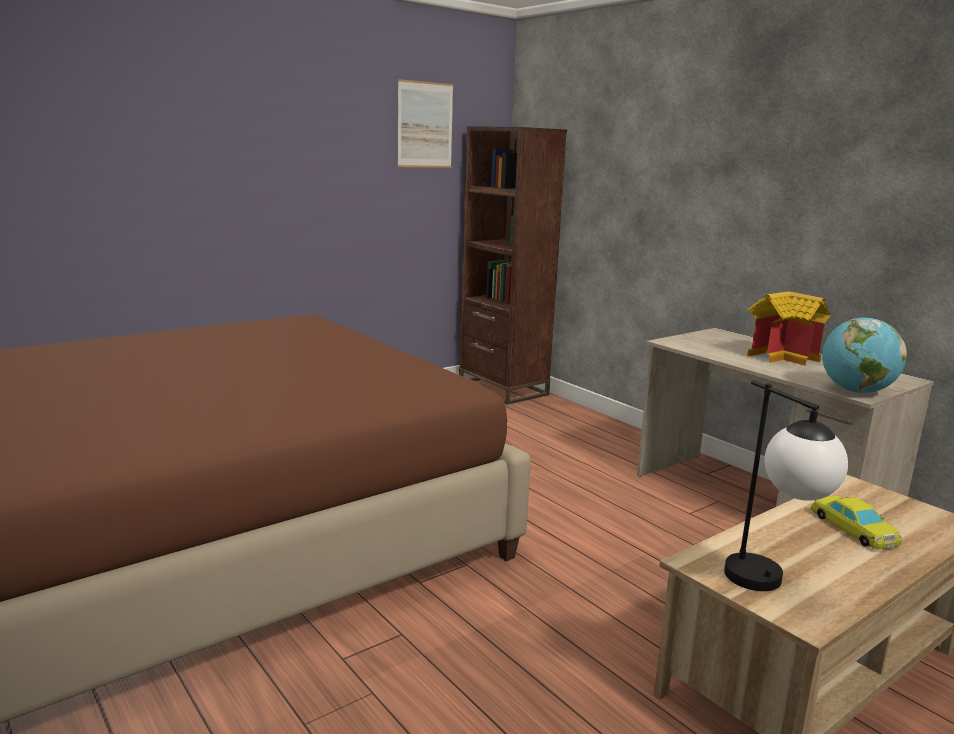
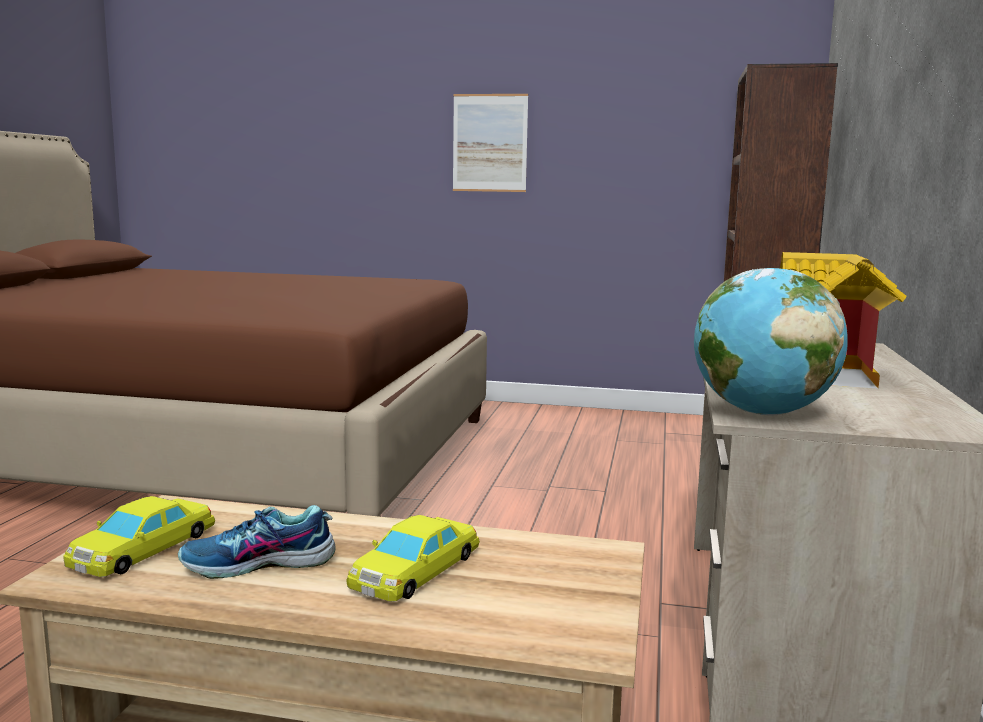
camera: 50 degrees right, 5 degrees down
picture [397,79,454,168] -> picture moved to [453,94,528,192]
table lamp [724,380,848,591] -> yellow toy car [63,496,215,577]
none -> shoe [178,505,336,579]

